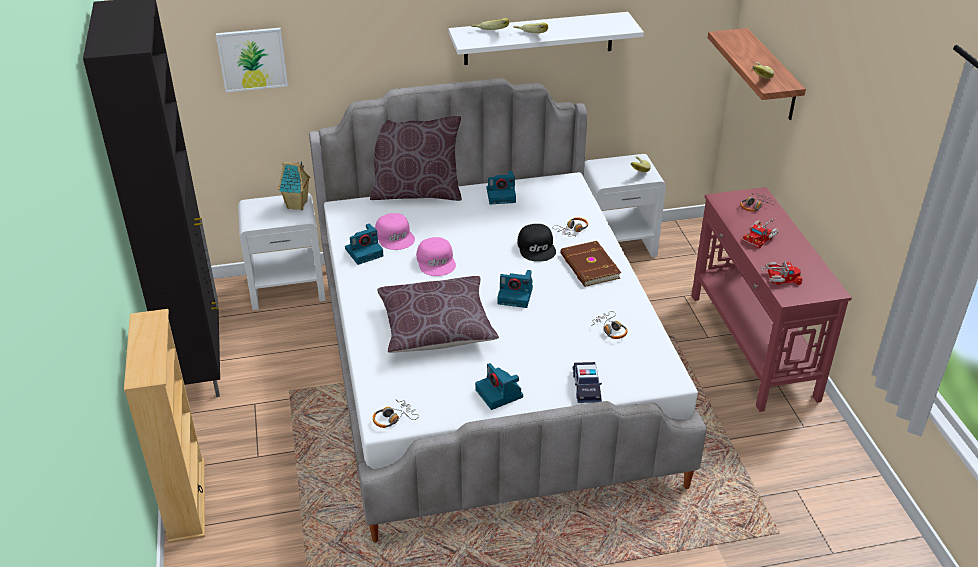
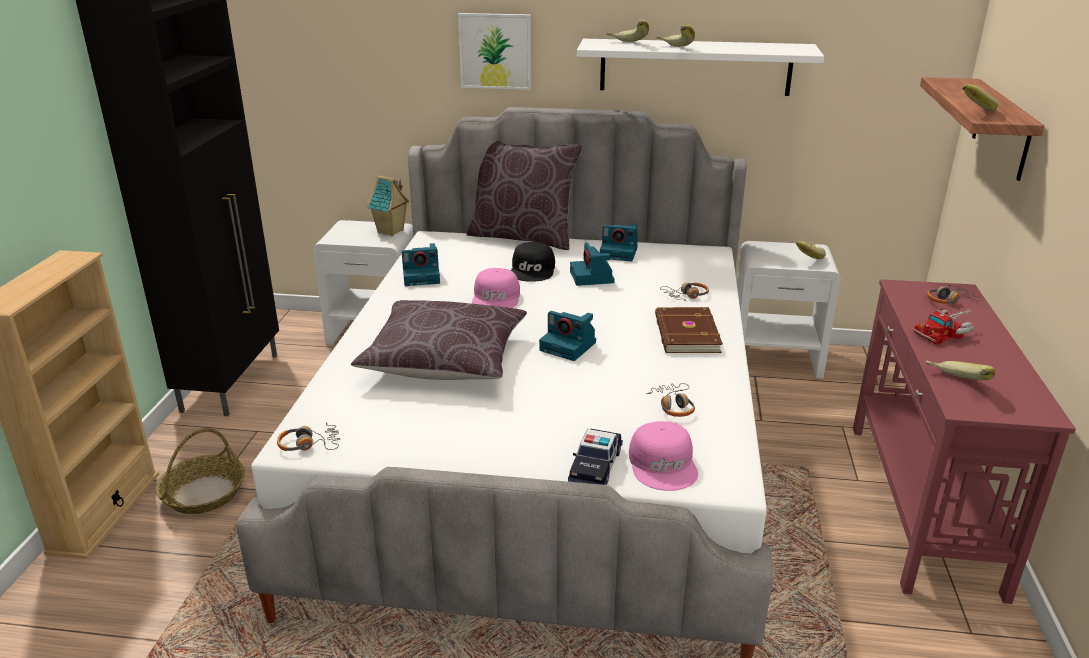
camera: 20 degrees right, 10 degrees down
picture [216,28,288,92] -> picture moved to [458,13,532,90]
pink cap [375,213,415,250] -> pink cap moved to [629,421,698,491]
camera [475,363,523,410] -> camera moved to [570,243,615,286]
black cap [517,224,556,262] -> black cap moved to [511,242,555,282]
toy truck [760,261,803,285] -> banana [925,361,995,380]
none -> basket [156,428,245,514]

